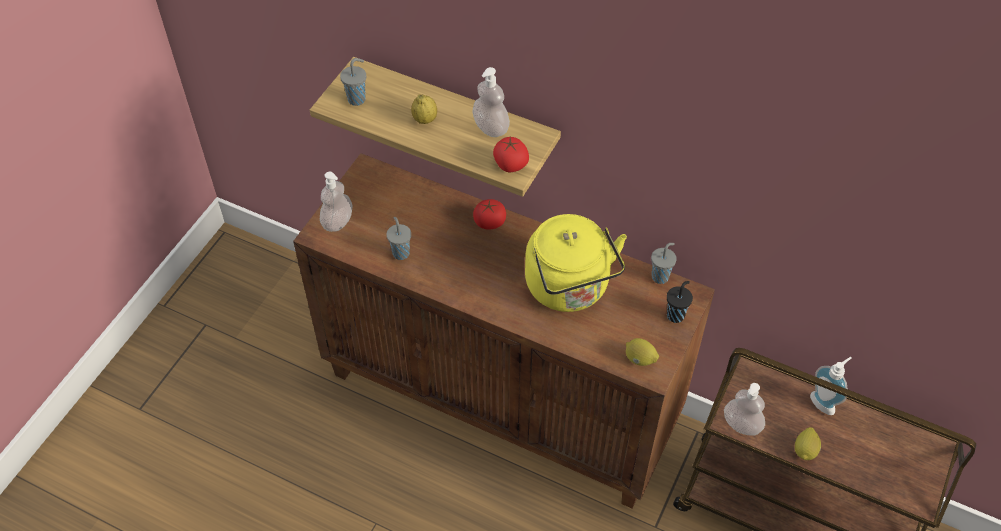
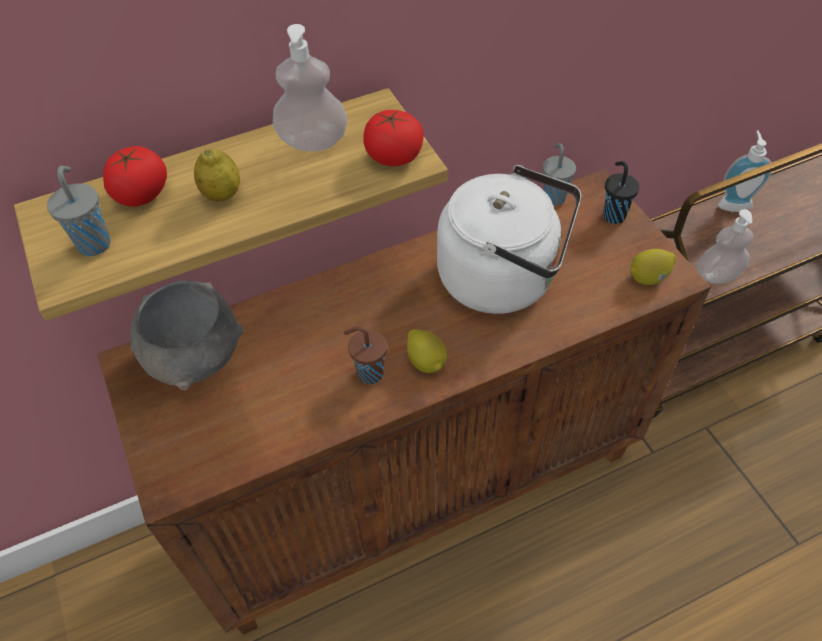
camera: 50 degrees left, 0 degrees up
soap dispenser [320,172,353,232] -> none
grey cup [386,217,411,260] -> none
tomato [473,199,506,230] -> tomato moved to [103,146,167,207]
yellow kettle [525,214,627,312] -> white kettle [437,165,582,314]
lemon [795,427,821,460] -> lemon moved to [407,329,447,373]
none -> grey bowl [130,280,244,390]
none -> brown cup [344,326,387,384]

